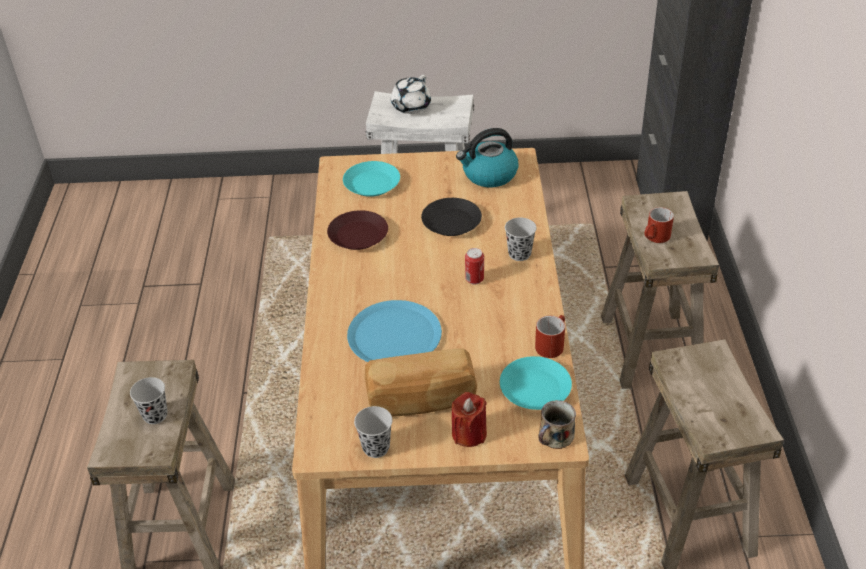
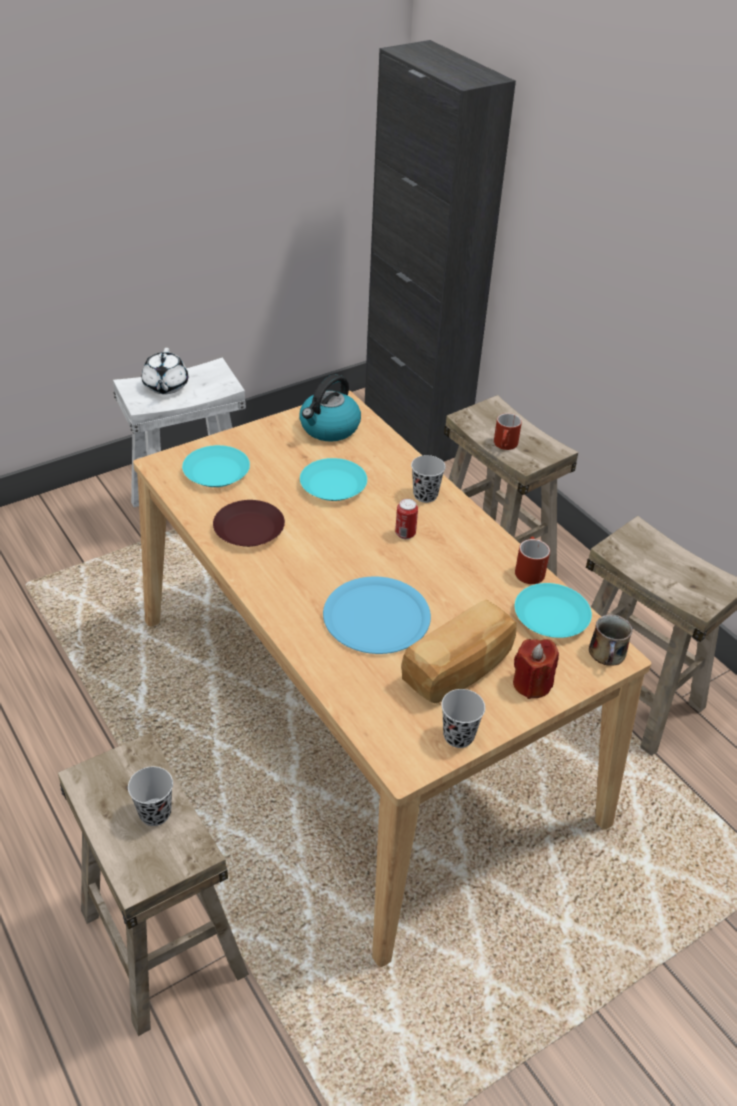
camera: 35 degrees left, 0 degrees up
black plate [421,198,482,236] -> turquoise plate [300,458,367,501]

